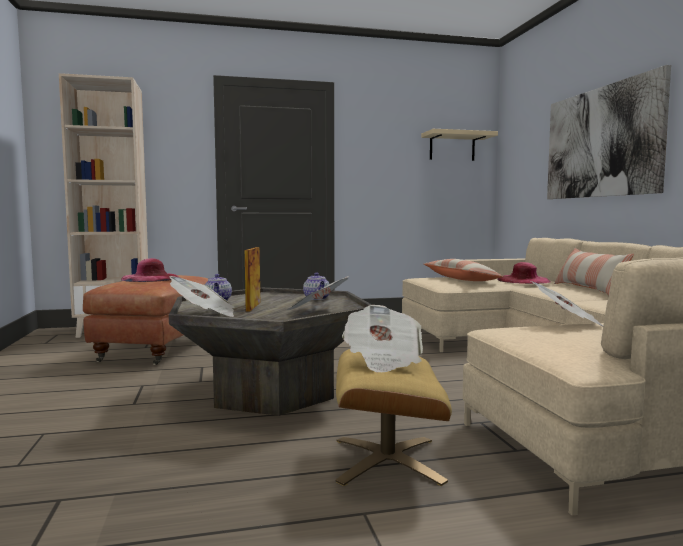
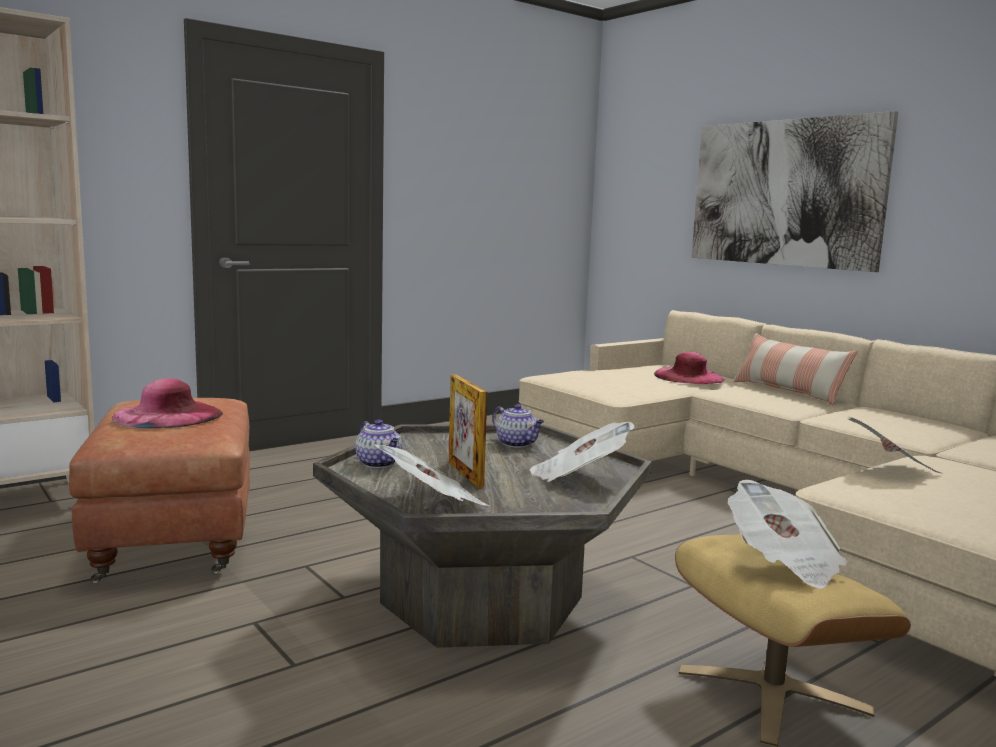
camera: 25 degrees left, 5 degrees up
beige shelf [421,129,498,161] -> none
pillow [424,259,503,281] -> none

